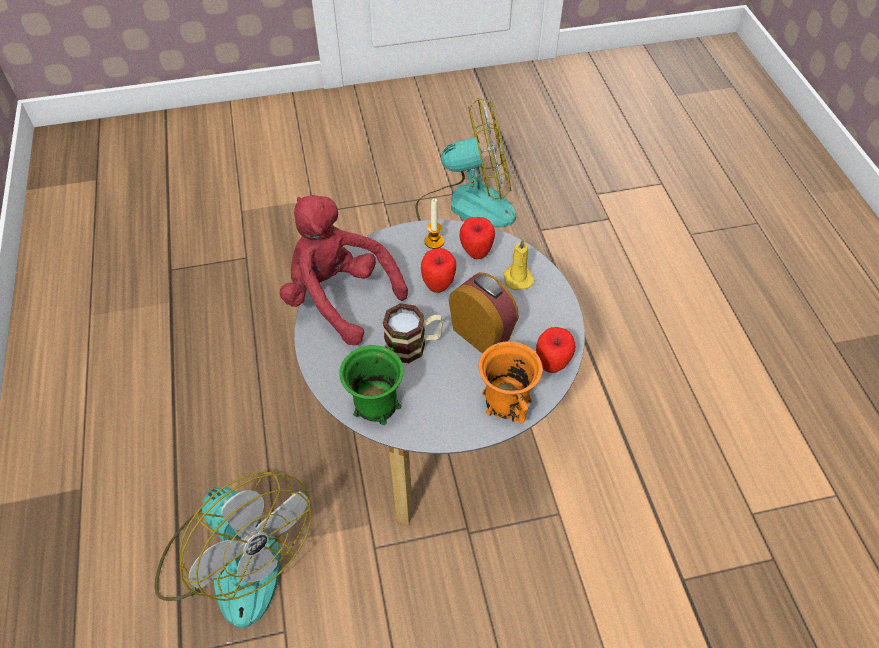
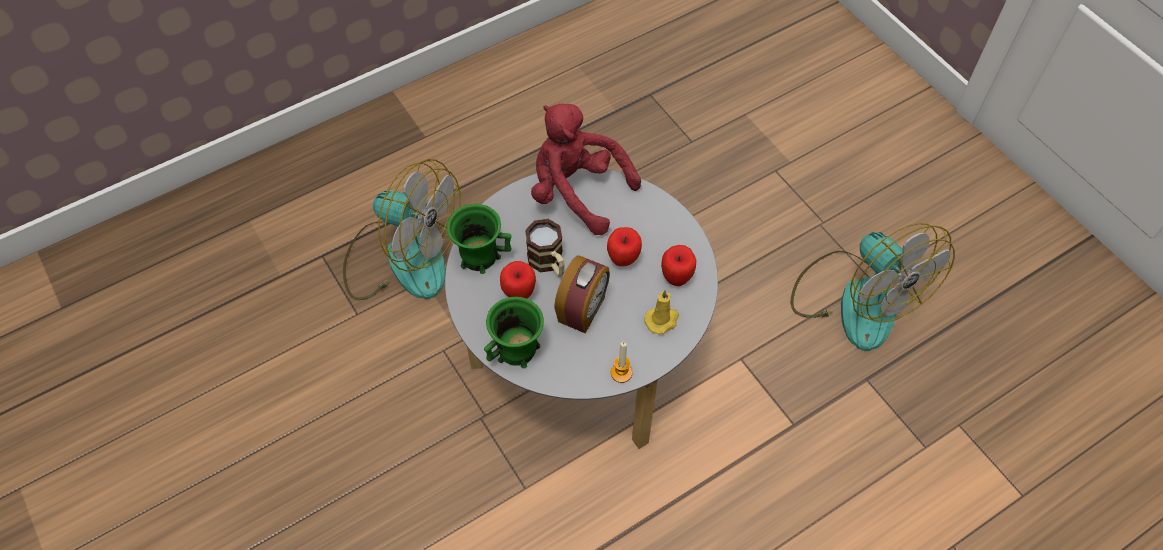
camera: 70 degrees right, 5 degrees up
fan [154,472,311,628] -> fan turned 90 degrees counterclockwise [343,159,461,300]
red plush toy [280,195,408,346] -> red plush toy turned 75 degrees counterclockwise [531,104,641,235]
candle [425,199,444,249] -> candle moved to [611,342,632,383]
orange mug [478,341,543,424] -> green mug [484,297,544,368]
apple [536,327,575,373] -> apple moved to [500,261,536,299]

